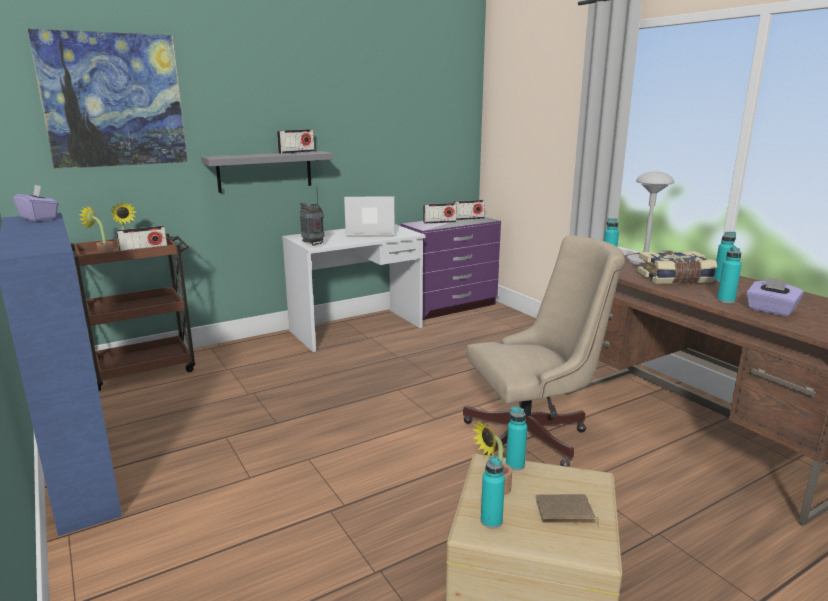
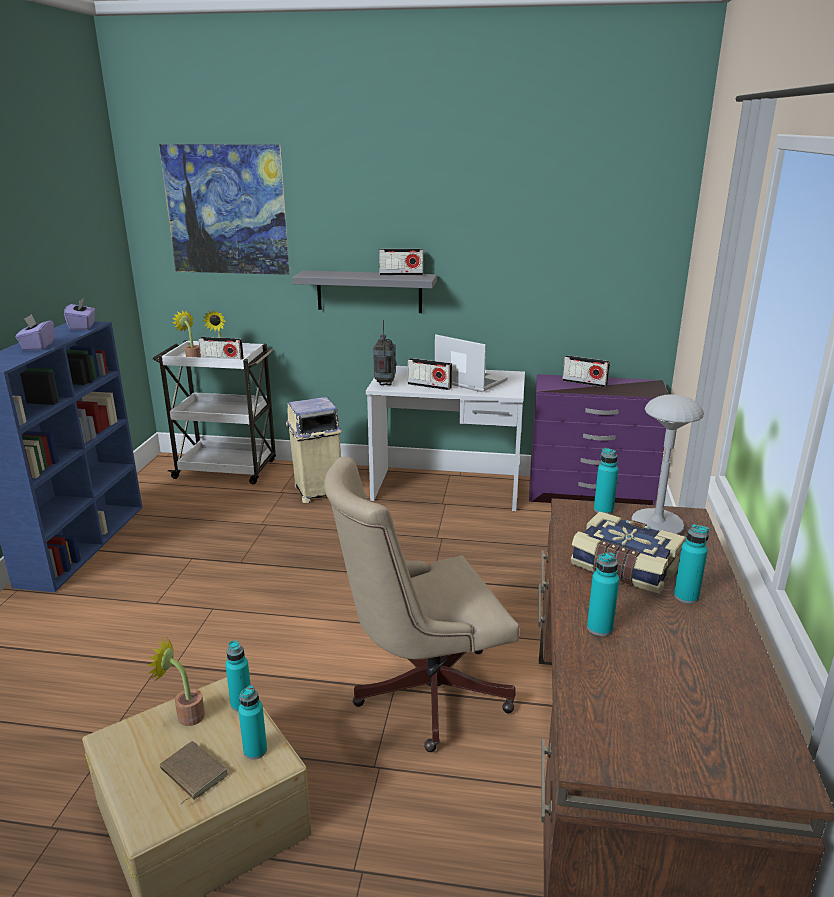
camera: 40 degrees right, 5 degrees up
brown cart [70,233,195,391] -> white cart [153,340,276,484]
radio [453,200,485,220] -> radio moved to [408,358,452,390]
beige office chair [463,235,625,467] -> beige office chair turned 135 degrees clockwise [324,456,519,752]
turquoise bottle [481,455,505,529] -> turquoise bottle moved to [238,686,267,760]
purple tissue box [746,277,804,317] -> purple tissue box moved to [16,314,54,351]
none -> beige trash can [286,397,342,503]

